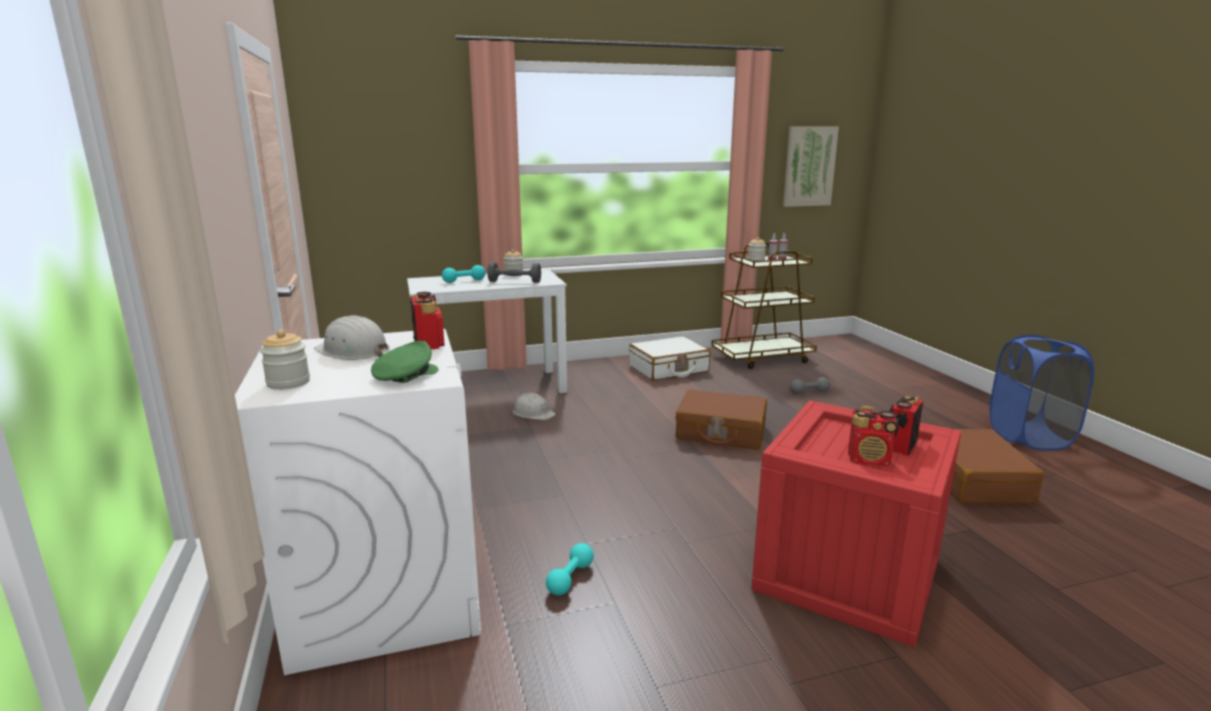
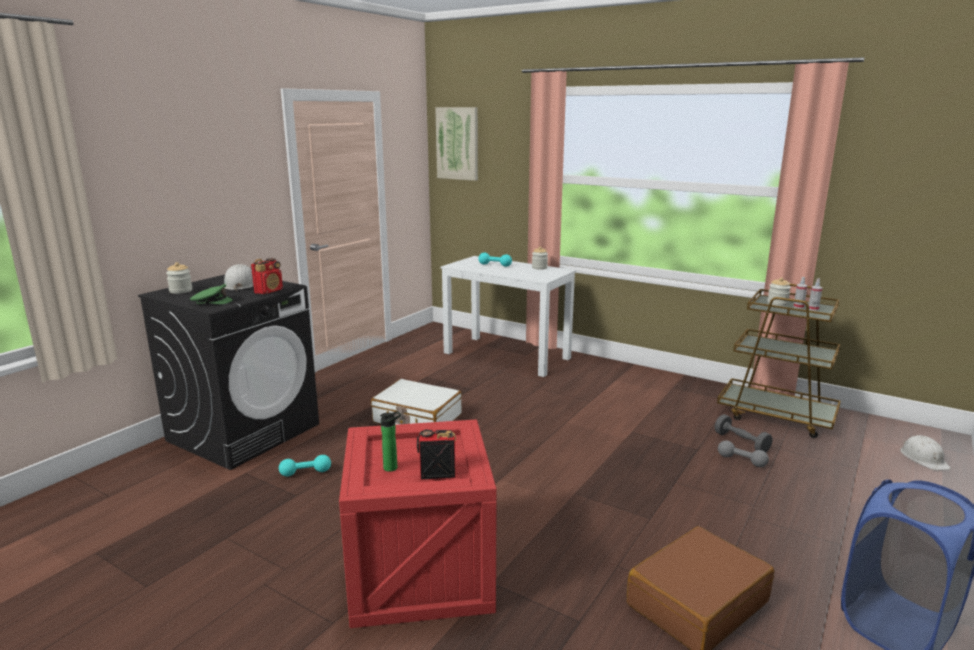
camera: 50 degrees right, 0 degrees up
white washing machine [235,328,481,675] -> black washing machine [138,275,319,470]
grey dumbbell [487,262,541,283] -> grey dumbbell moved to [715,414,773,452]
white hard hat [513,393,556,420] -> white hard hat moved to [900,435,951,471]
white suitcase [629,336,710,380] -> white suitcase moved to [371,379,462,425]
brown suitcase [676,389,767,450] -> none
picture [783,126,839,207] -> picture moved to [435,107,478,181]
radio [848,406,899,467] -> bottle [380,411,401,472]

